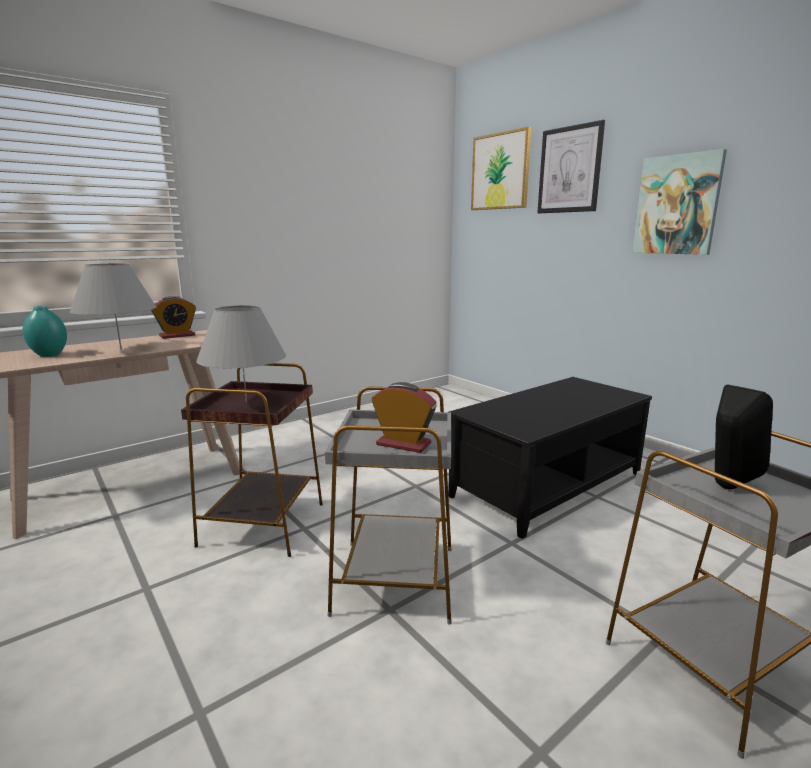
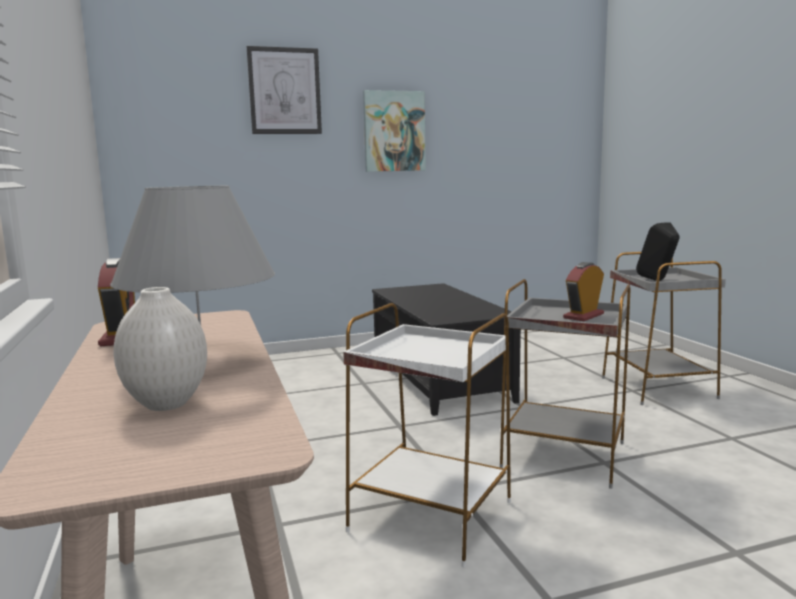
camera: 70 degrees left, 5 degrees down
turquoise vase [22,306,67,357] -> white vase [114,287,207,411]
brown side table [181,363,323,557] -> white side table [343,303,511,567]
grey table lamp [196,305,286,402] -> none
picture [471,127,532,210] -> none

